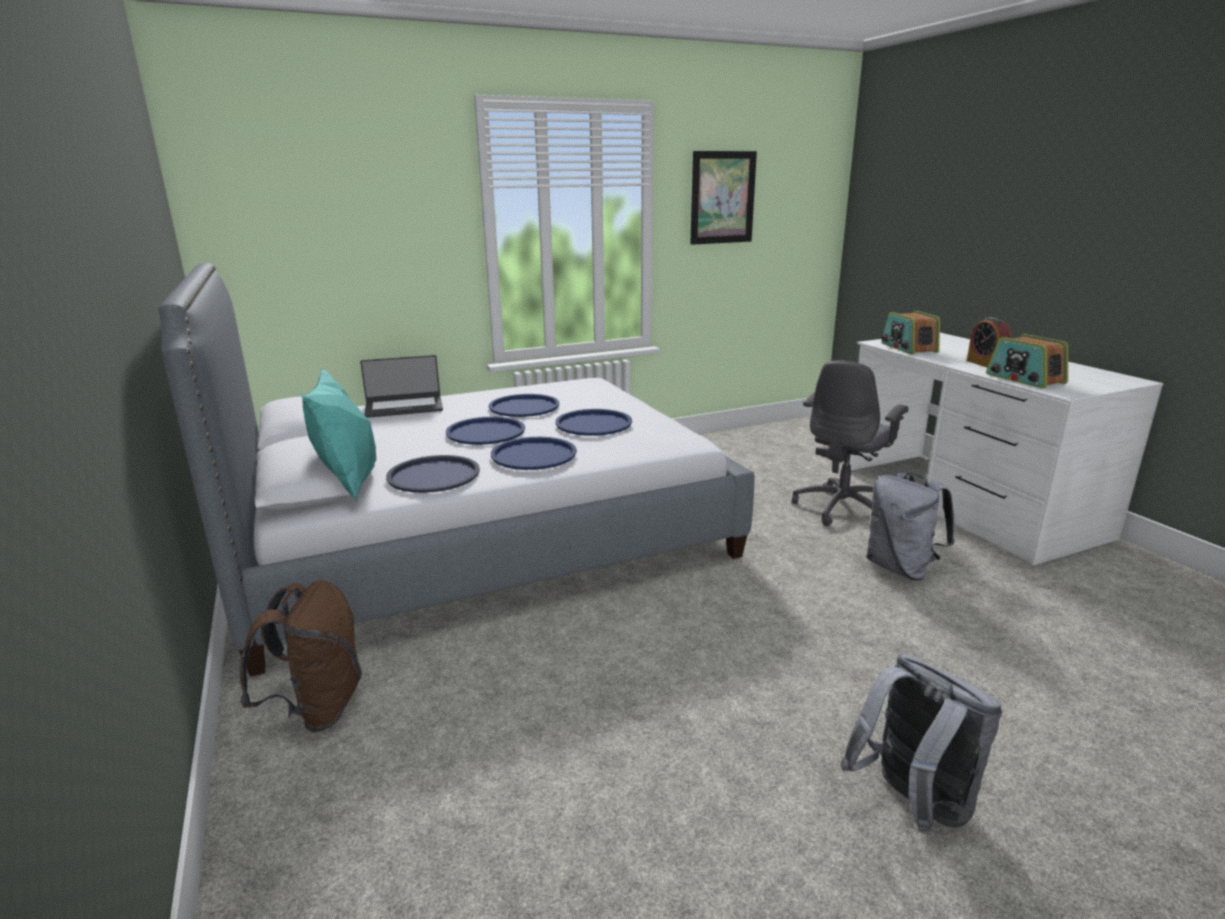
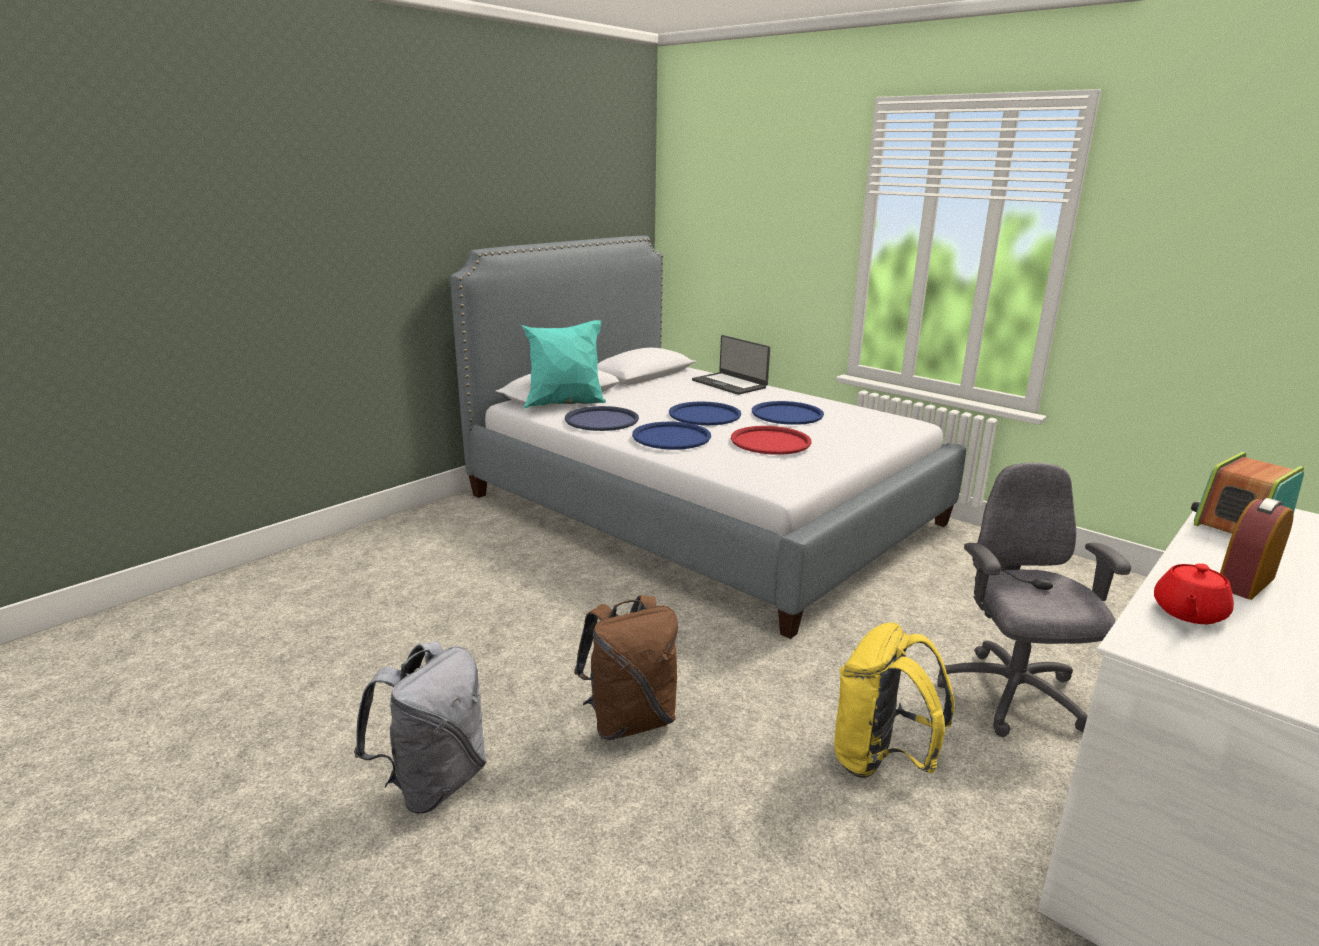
camera: 65 degrees right, 0 degrees up
brown backpack [240,580,362,732] -> brown backpack moved to [574,595,678,740]
blue tray [555,409,632,436] -> red tray [731,426,812,455]
picture [690,151,757,245] -> none
grey office chair [792,360,908,526] -> grey office chair turned 75 degrees clockwise [937,462,1131,737]
grey backpack [866,473,955,581] -> yellow backpack [834,622,954,778]
radio [986,334,1068,388] -> red teapot [1154,564,1234,624]

